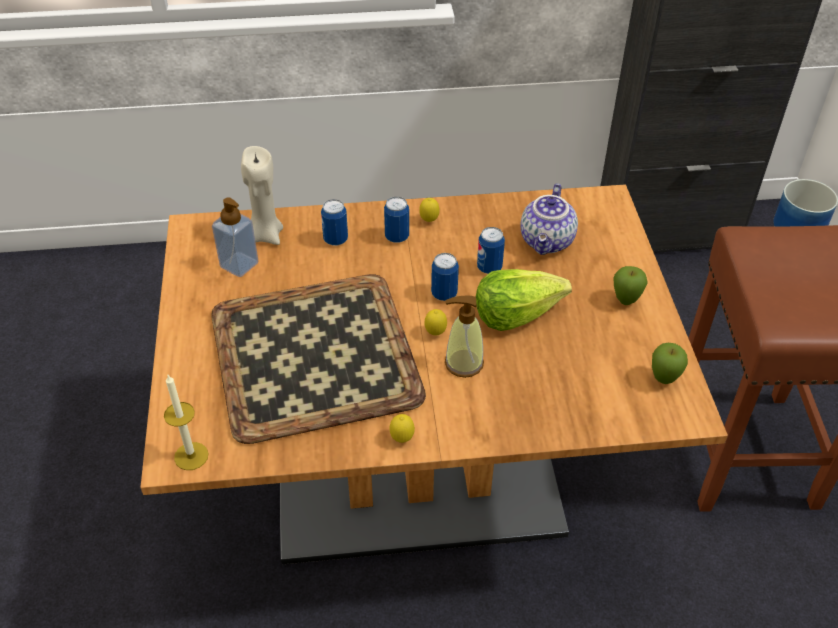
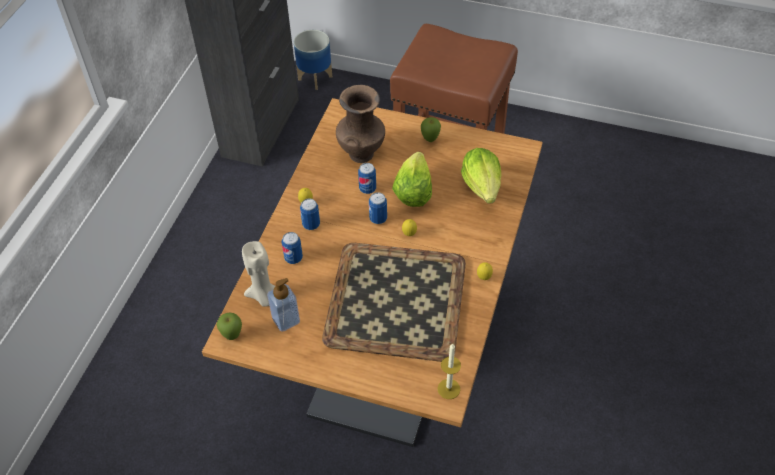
camera: 65 degrees left, 5 degrees up
soap dispenser [445,295,484,378] -> none
teapot [521,183,578,255] -> brown vase [336,85,385,163]
apple [652,343,688,384] -> apple moved to [217,313,242,340]
none -> lettuce [461,148,501,204]

